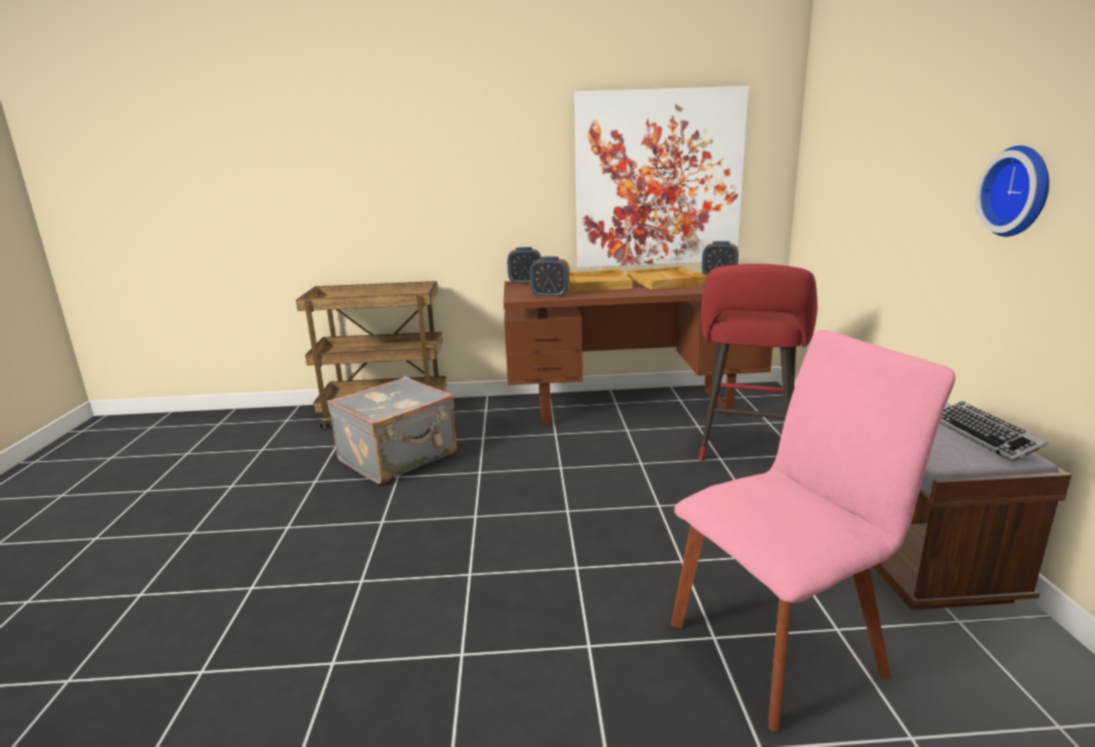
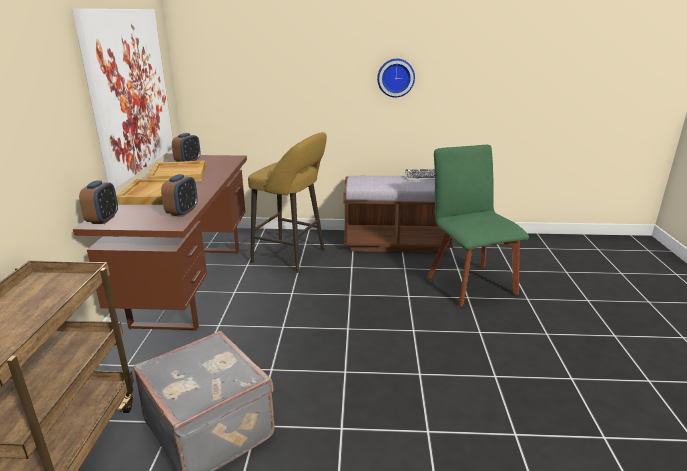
camera: 85 degrees left, 5 degrees up
pink chair [671,330,955,732] -> green chair [427,145,529,306]
red stool [699,264,818,461] -> yellow stool [248,132,327,273]

